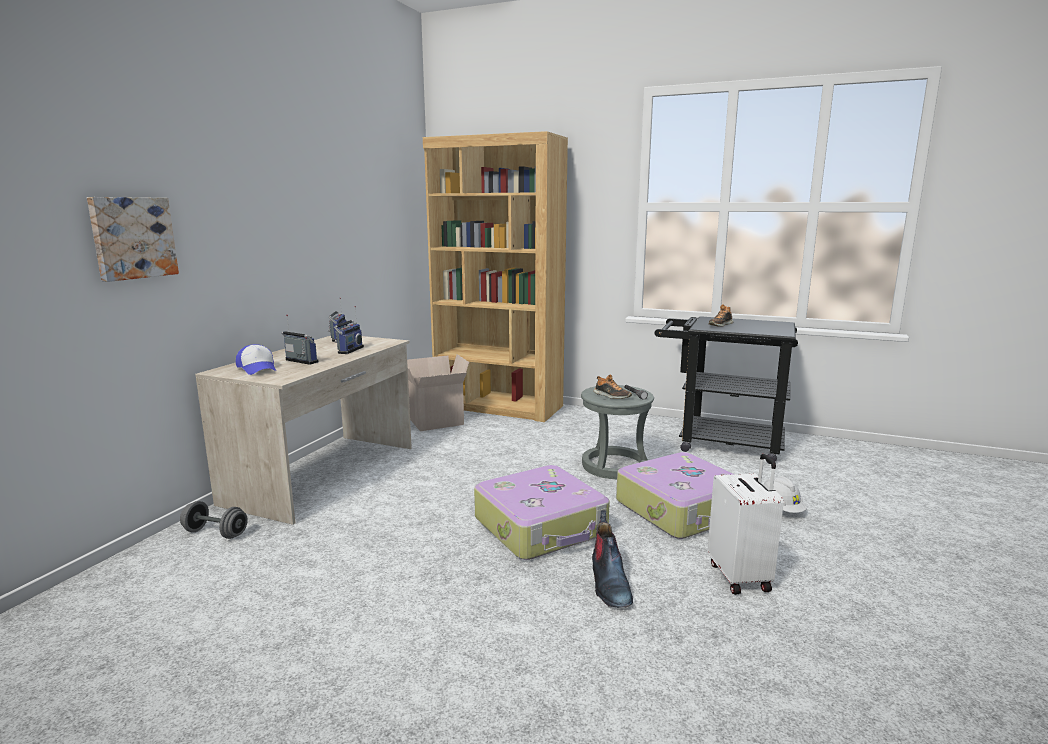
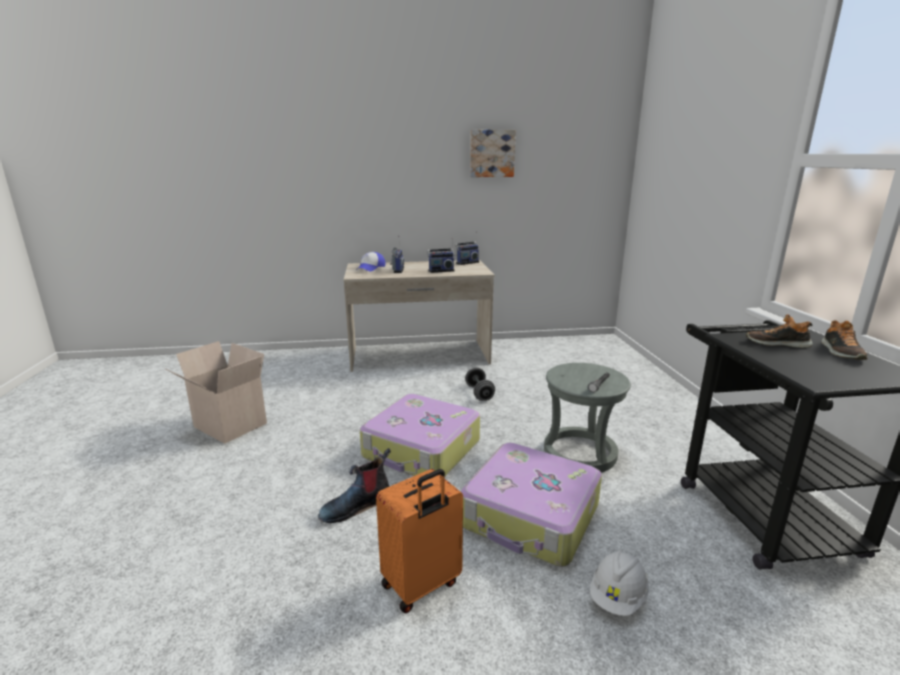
camera: 60 degrees right, 5 degrees up
picture [87,197,179,282] -> picture moved to [470,130,516,177]
grey dumbbell [180,501,248,539] -> grey dumbbell moved to [465,368,495,401]
cardboard box [407,354,469,431] -> cardboard box moved to [166,341,267,444]
brown bookcase [423,131,568,422] -> none
shoe [594,374,632,399] -> shoe moved to [821,320,868,360]
white suitcase [708,454,784,595] -> orange suitcase [376,469,463,613]

